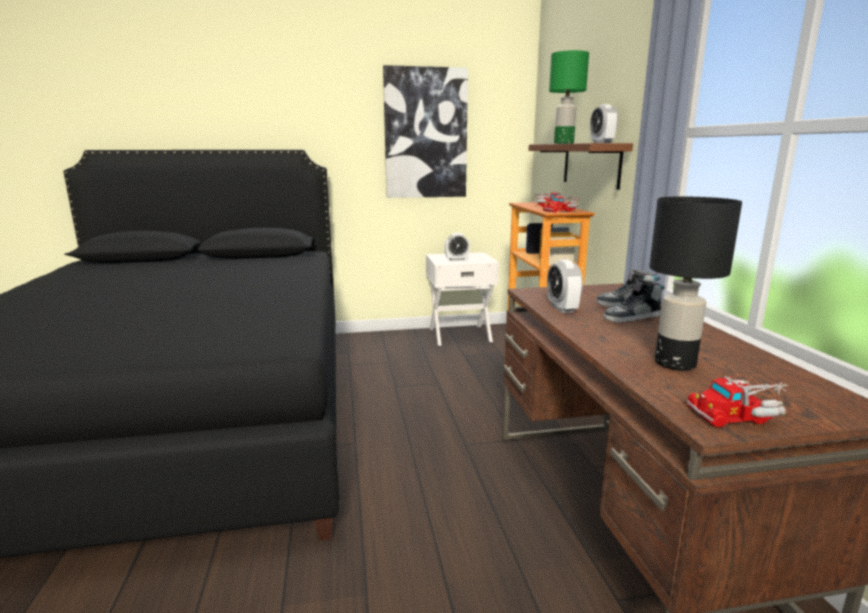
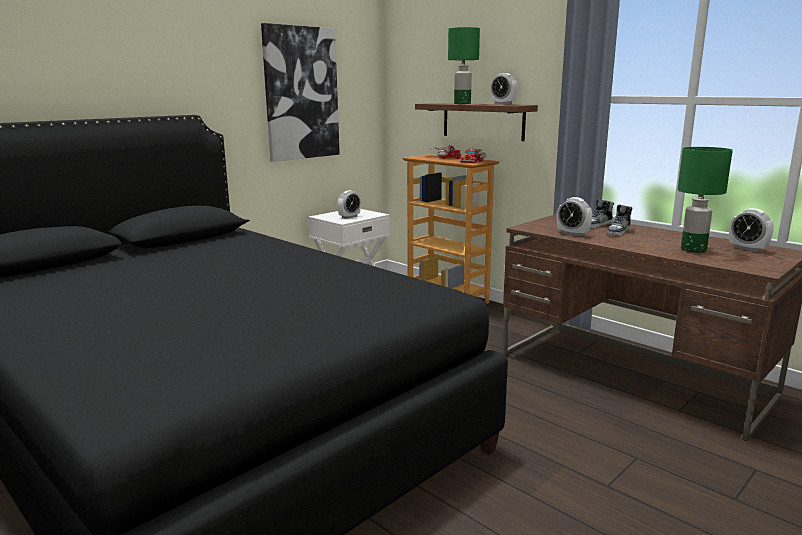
camera: 35 degrees left, 0 degrees up
black table lamp [649,196,742,371] -> green table lamp [678,147,733,253]
toy truck [686,376,788,427] -> none
none -> alarm clock [729,208,774,252]

